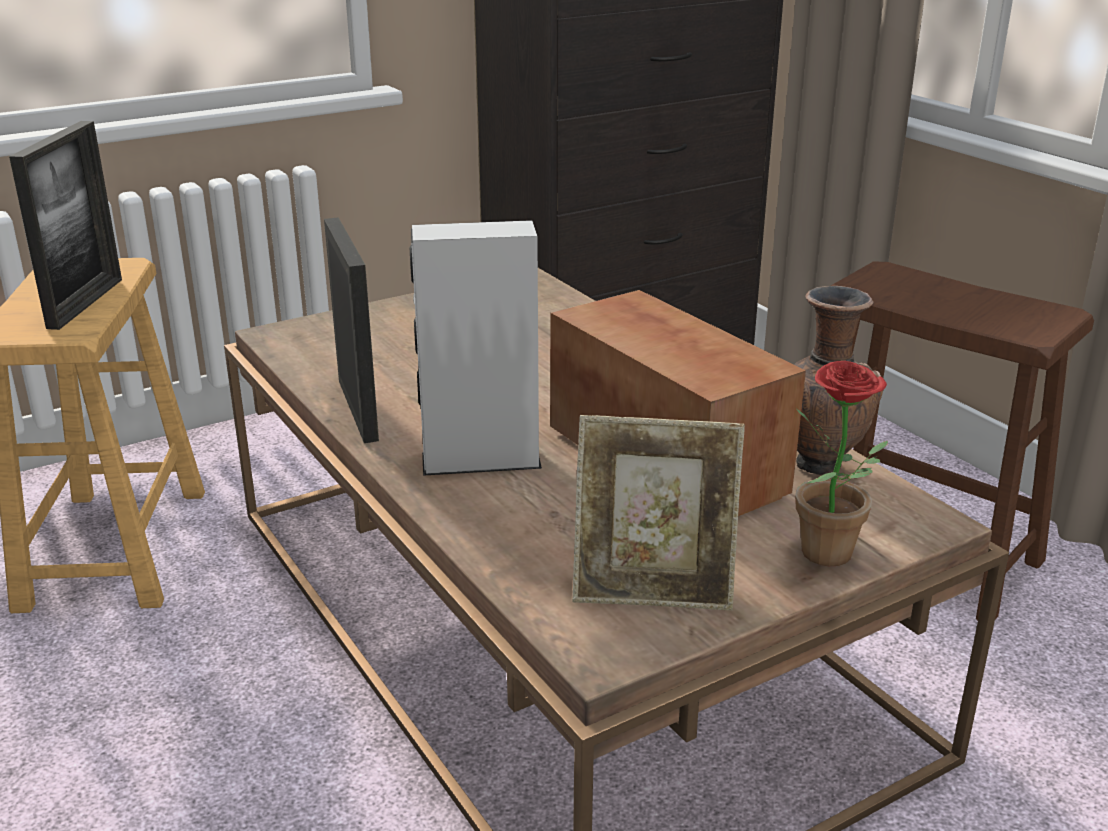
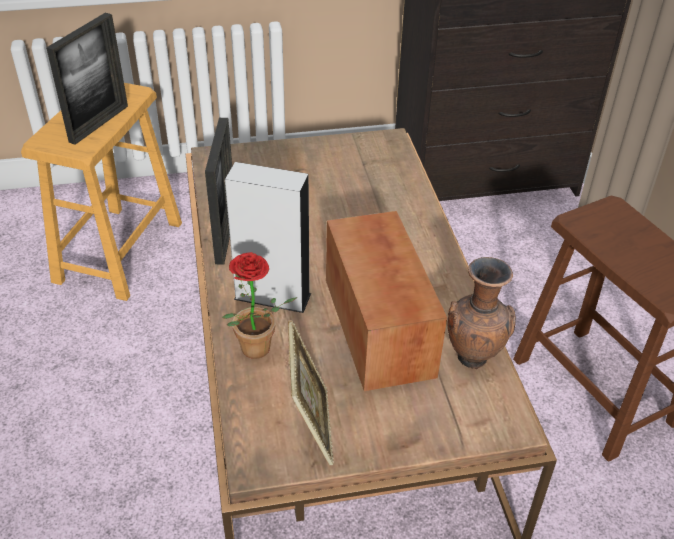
camera: 20 degrees right, 15 degrees up
picture frame [572,415,745,610] -> picture frame turned 120 degrees counterclockwise [288,320,334,466]
potted plant [795,360,888,566] -> potted plant moved to [222,252,298,359]

